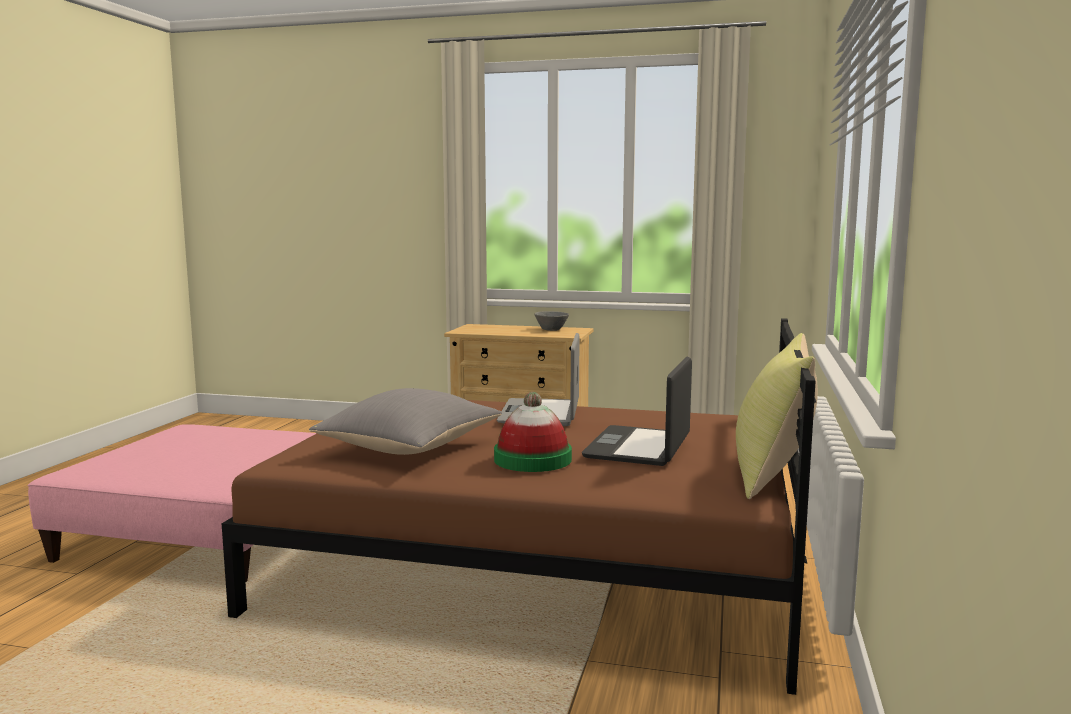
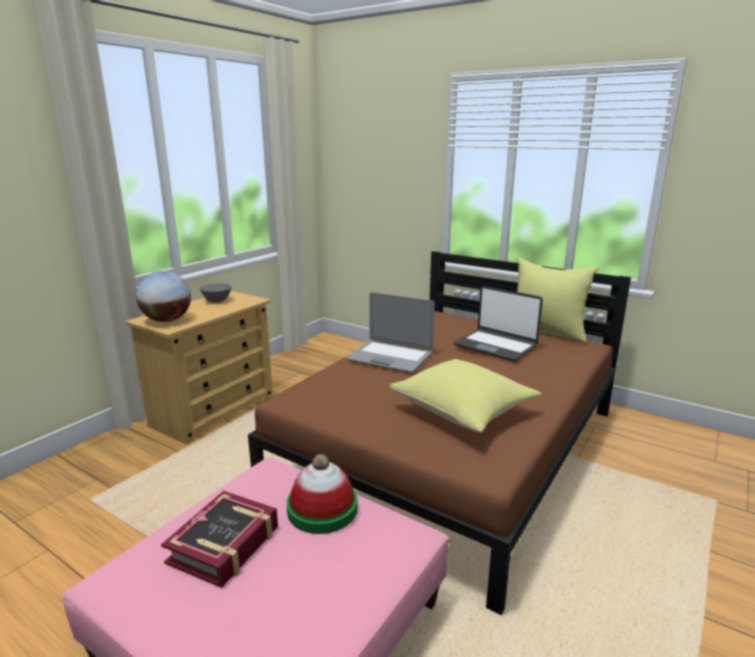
camera: 70 degrees left, 10 degrees up
grey pillow [309,388,502,455] -> yellow pillow [390,359,542,432]
hat [494,392,572,472] -> hat moved to [287,454,358,534]
none -> globe [136,271,191,322]
none -> book [161,491,278,588]

